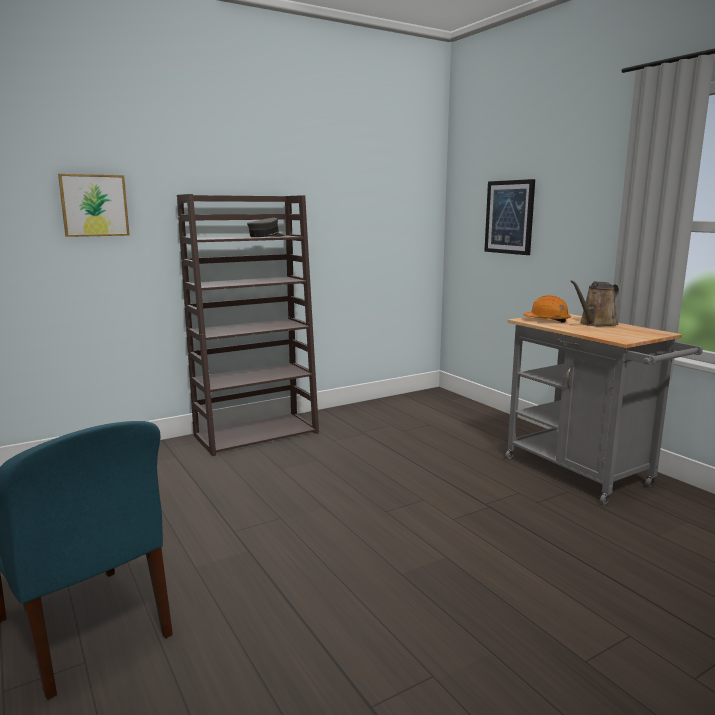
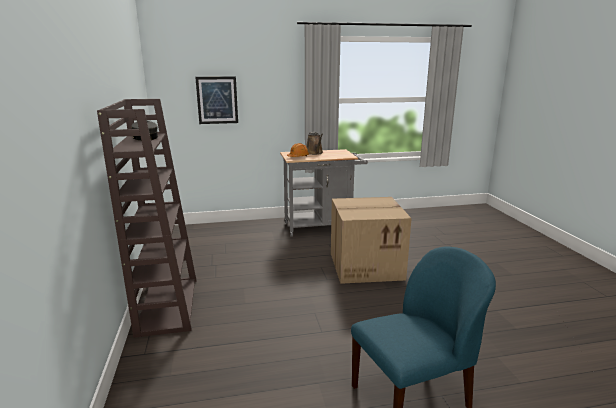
camera: 70 degrees left, 5 degrees up
picture [58,174,130,237] -> none
none -> cardboard box [331,197,412,284]

